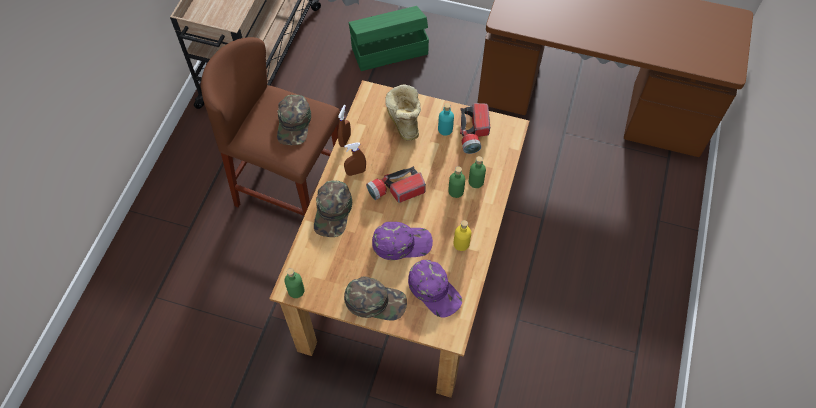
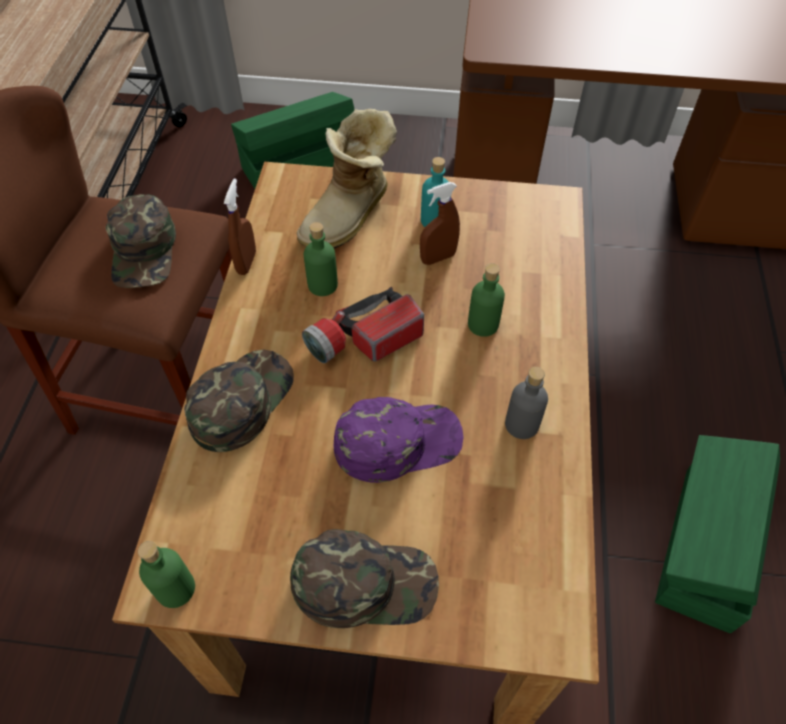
camera: 10 degrees left, 5 degrees down
green cap [314,181,352,237] -> green cap turned 150 degrees counterclockwise [184,350,294,452]
brown spray bottle [344,142,366,176] -> brown spray bottle moved to [420,182,460,265]
boot [385,85,421,140] -> boot turned 120 degrees counterclockwise [297,109,397,248]
purple cap [408,260,462,318] -> none
yellow bottle [454,220,471,251] -> grey bottle [505,367,548,439]
flashlight [460,103,490,154] -> none
green bottle [469,156,486,188] -> green bottle moved to [304,222,338,296]
none -> green storage box [655,435,780,633]

